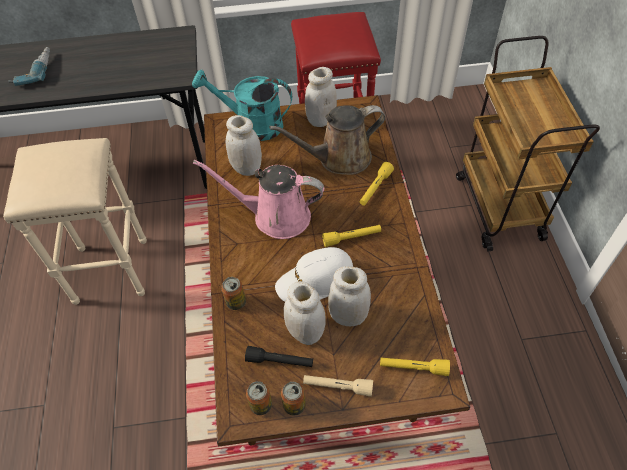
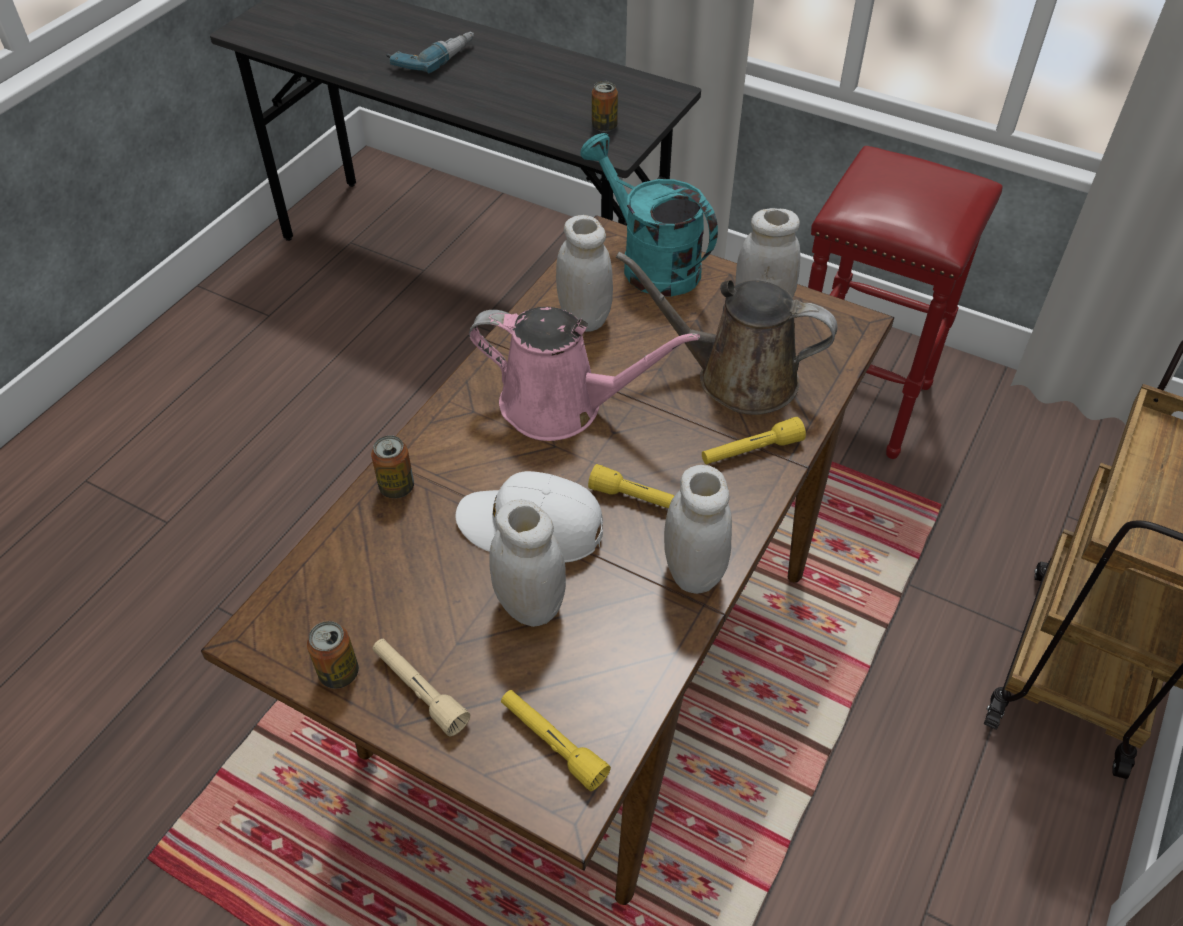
camera: 35 degrees right, 5 degrees down
beige stool [3,138,147,305] -> none
pink watering can [193,160,324,239] -> pink watering can turned 150 degrees clockwise [469,307,700,441]
black flashlight [245,346,313,367] -> none
can [246,381,272,415] -> can moved to [592,81,618,132]
white jar [284,281,326,345] -> white jar moved to [664,465,732,594]

